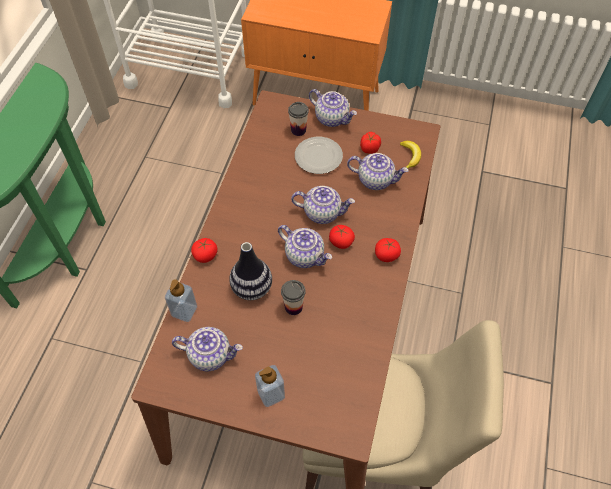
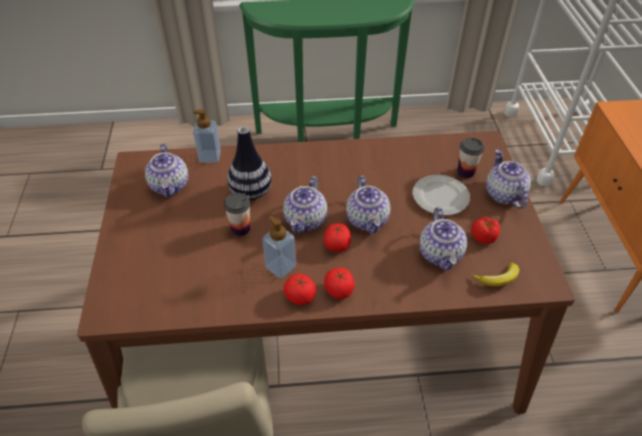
camera: 70 degrees right, 10 degrees down
tomato [191,238,218,263] -> tomato moved to [284,274,316,305]
soap dispenser [255,365,285,407] -> soap dispenser moved to [262,216,296,278]
teapot [309,89,357,127] -> teapot turned 150 degrees clockwise [486,150,531,209]

